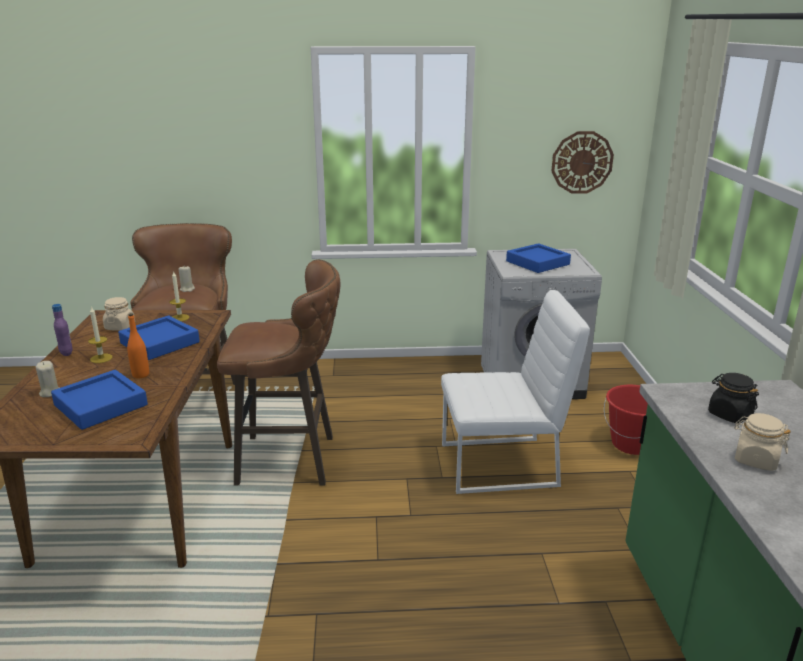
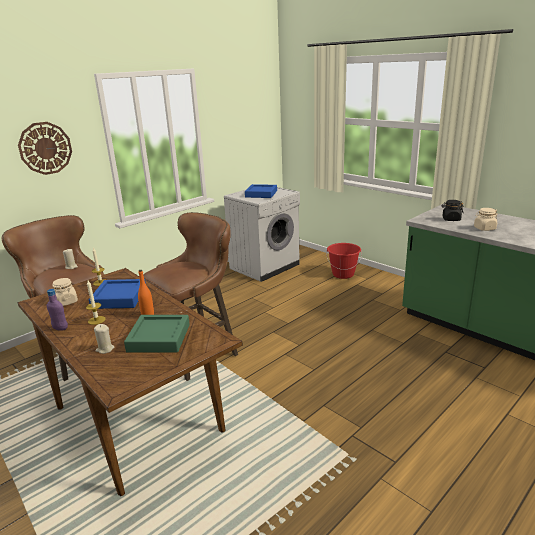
camera: 40 degrees left, 0 degrees up
blue tray [51,370,148,430] -> green tray [124,315,190,353]
white chair [441,290,590,494] -> none
wall clock [551,131,614,194] -> wall clock moved to [18,122,72,175]

